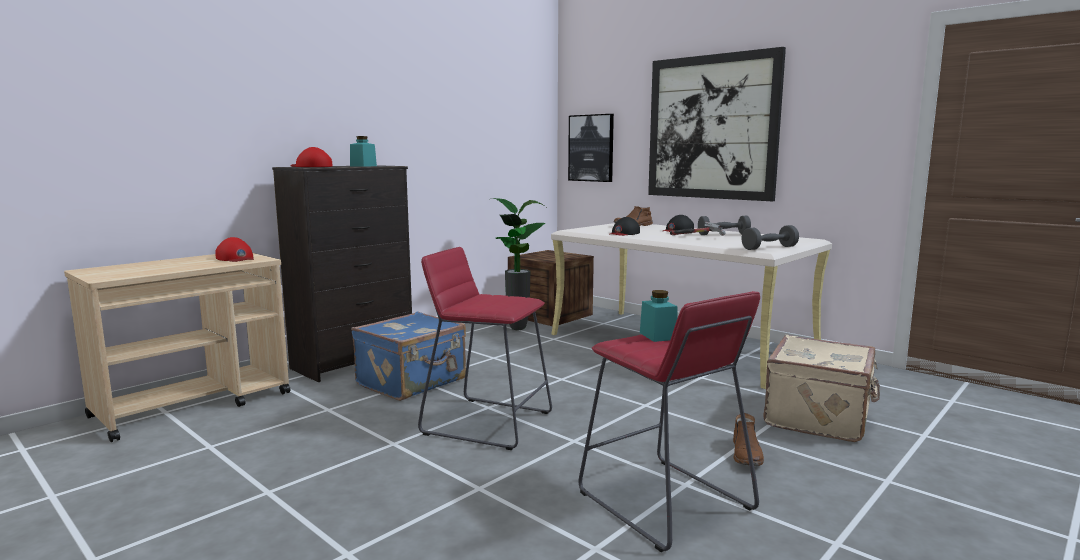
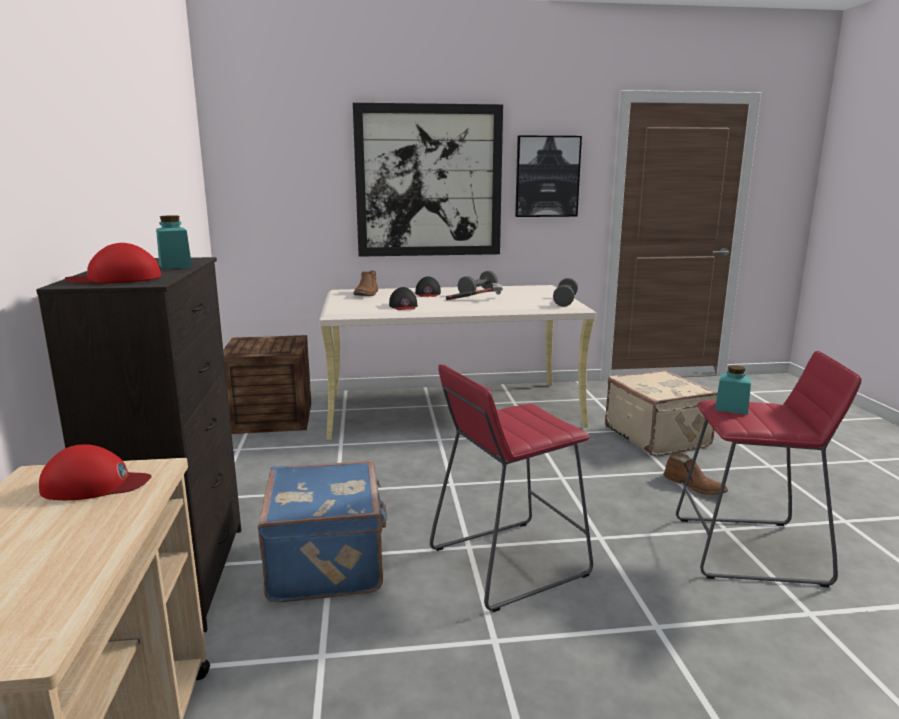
camera: 50 degrees left, 5 degrees up
potted plant [494,198,546,330] -> none
picture [568,114,614,182] -> picture moved to [515,136,582,217]

